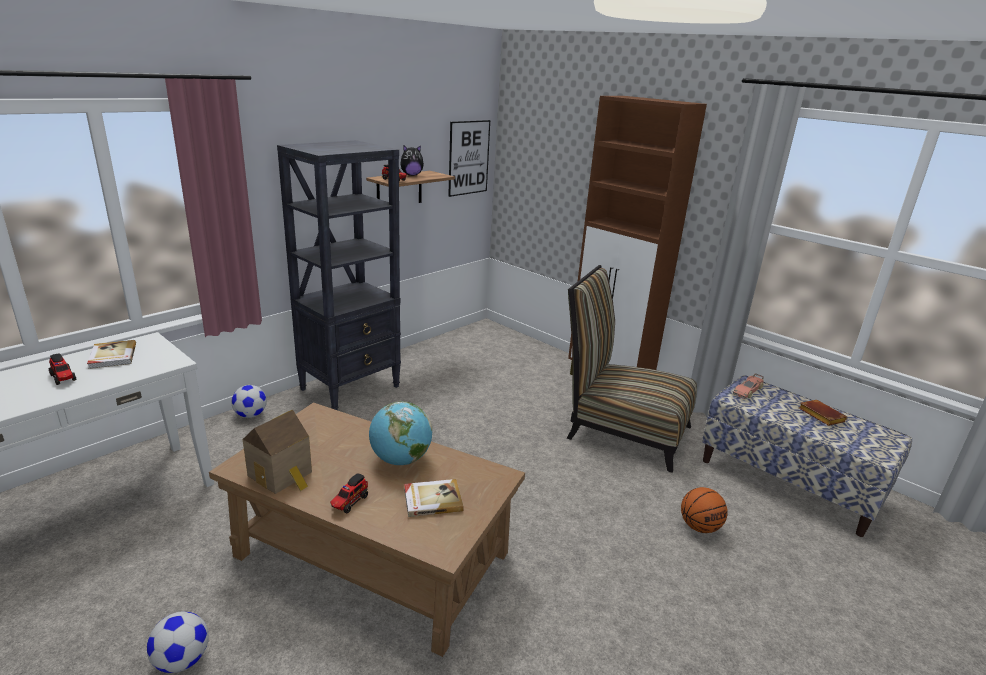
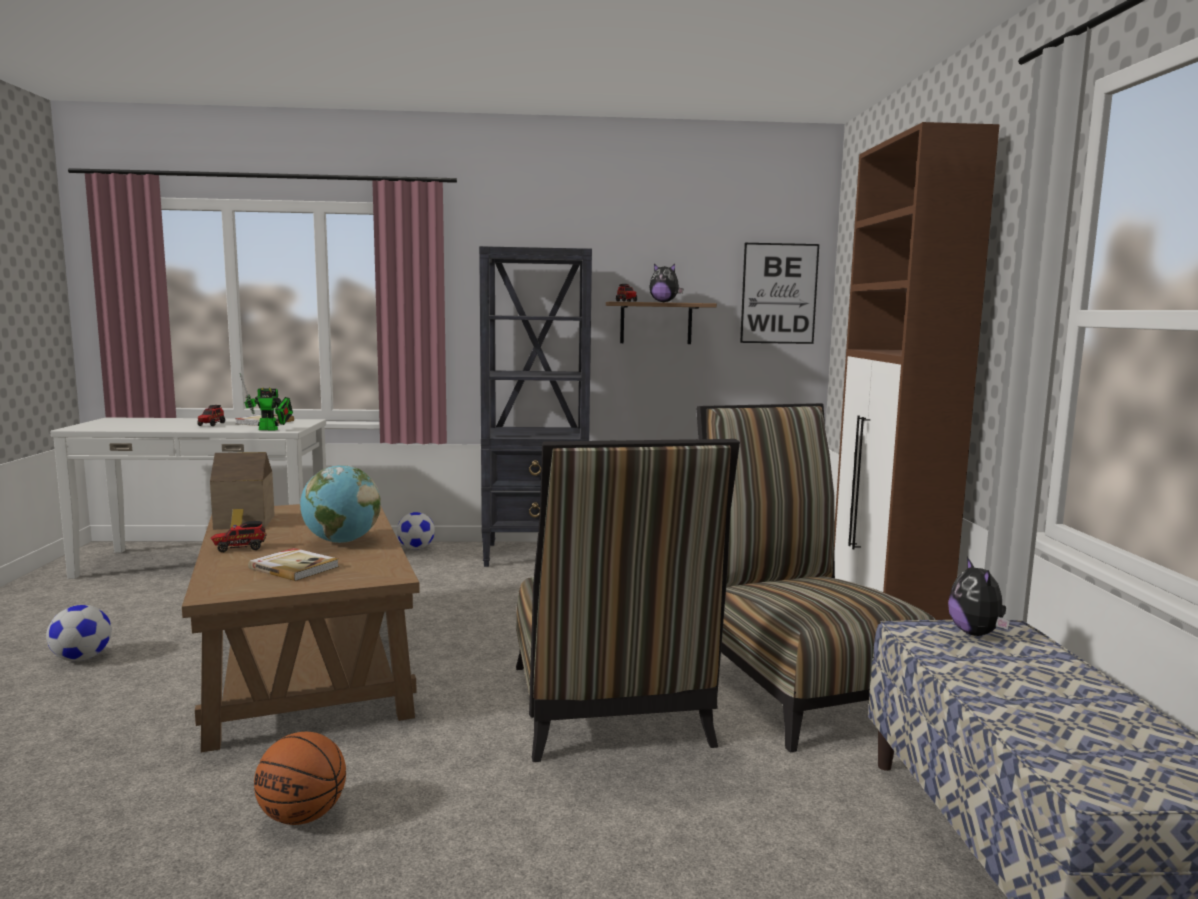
camera: 45 degrees right, 15 degrees down
basketball [681,487,728,533] -> basketball moved to [254,732,346,825]
toy car [733,373,764,399] -> plush toy [948,557,1010,636]
brown book [799,400,847,426] -> none
none -> toy robot [240,373,293,430]
none -> chair [516,439,740,762]

